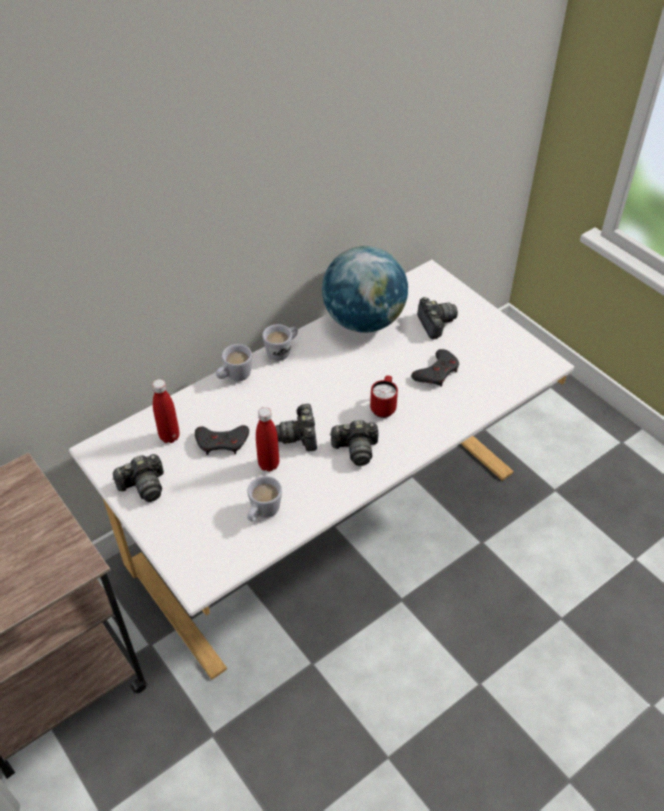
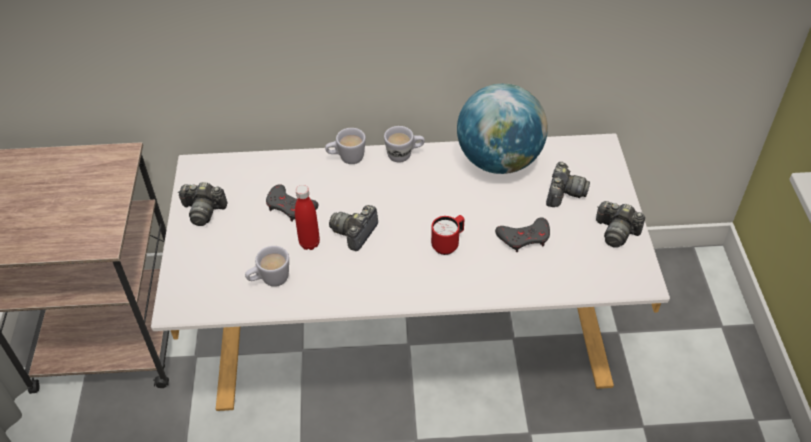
camera: 35 degrees right, 0 degrees up
red bottle [152,379,180,443] -> none
camera [330,420,378,466] -> camera moved to [596,201,645,248]

